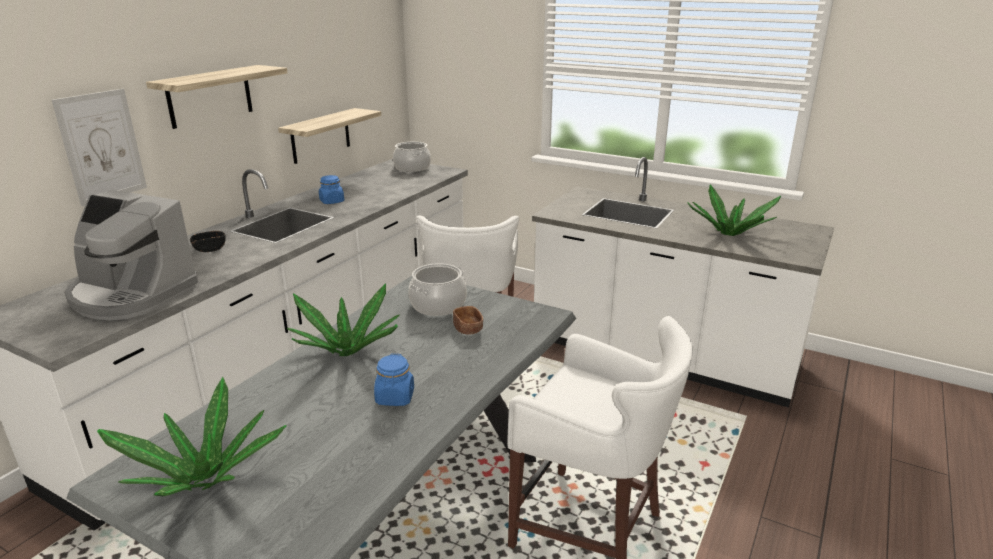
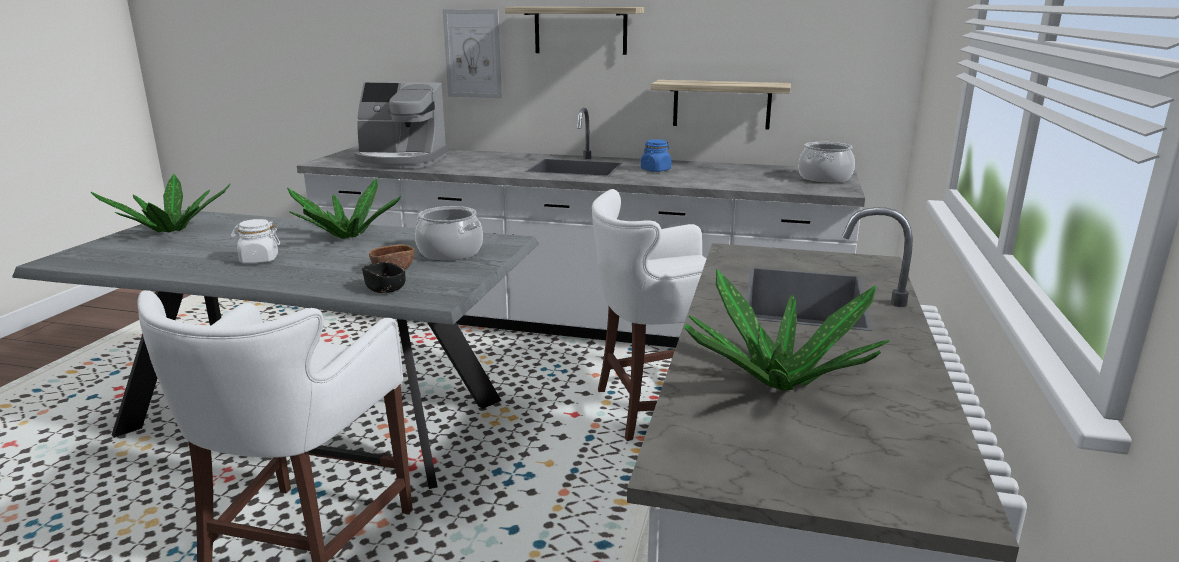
camera: 75 degrees right, 5 degrees down
coffee machine [64,190,198,320] -> coffee machine turned 90 degrees counterclockwise [354,82,448,169]
black bowl [190,231,226,252] -> black bowl moved to [362,262,406,293]
blue jar [374,354,414,406] -> white jar [231,219,280,263]

